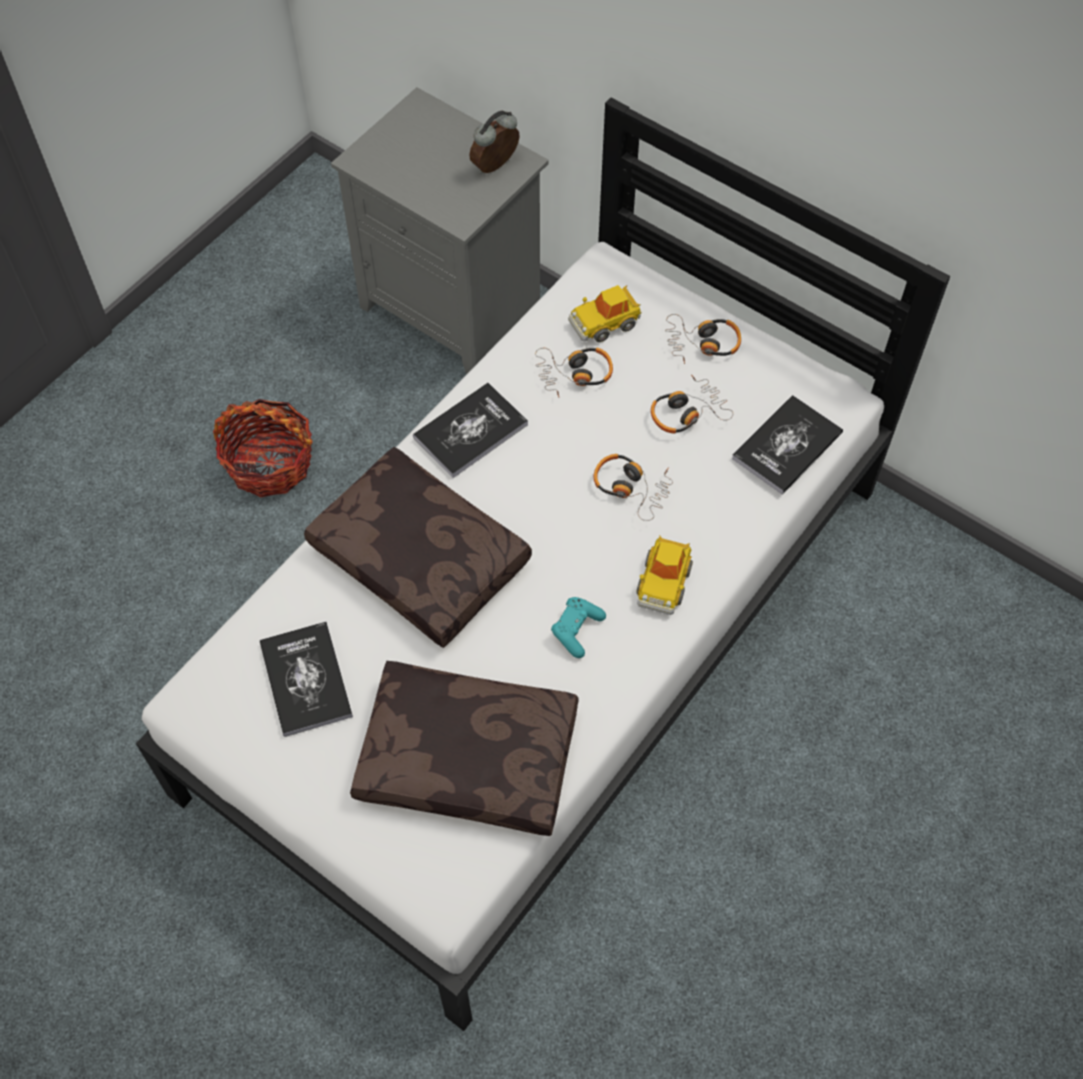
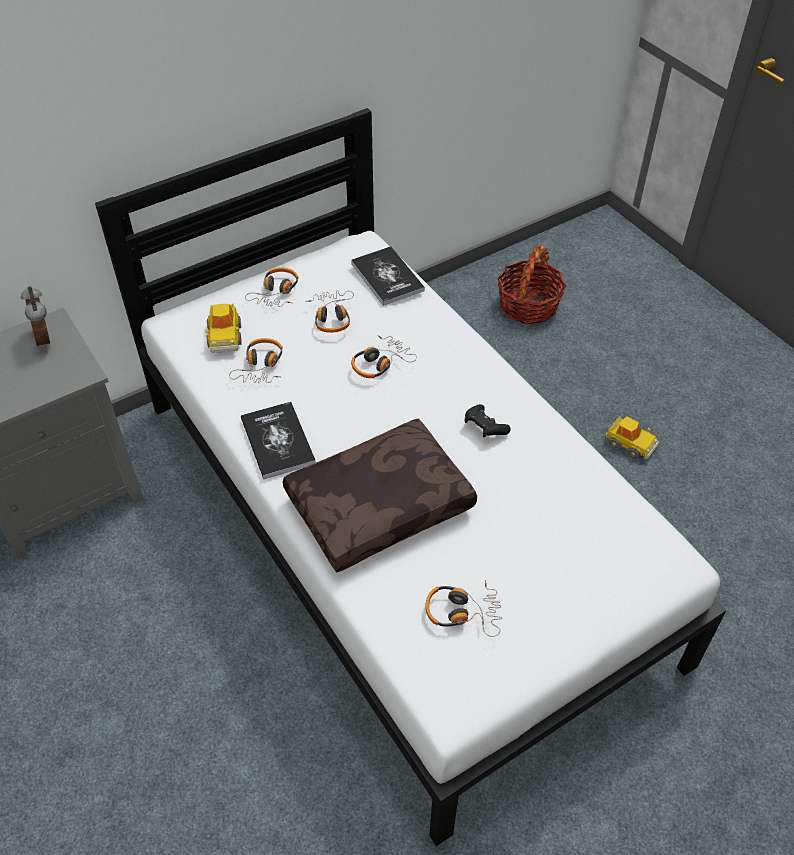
camera: 70 degrees left, 10 degrees down
basket [213,399,313,498] -> basket moved to [497,245,566,324]
book [260,622,353,737] -> headphones [425,580,502,637]
brown pillow [350,661,579,836] -> none
turquoise game controller [551,597,606,658] -> black game controller [465,404,511,437]
toy car [636,536,693,615] -> toy car moved to [606,416,659,459]

